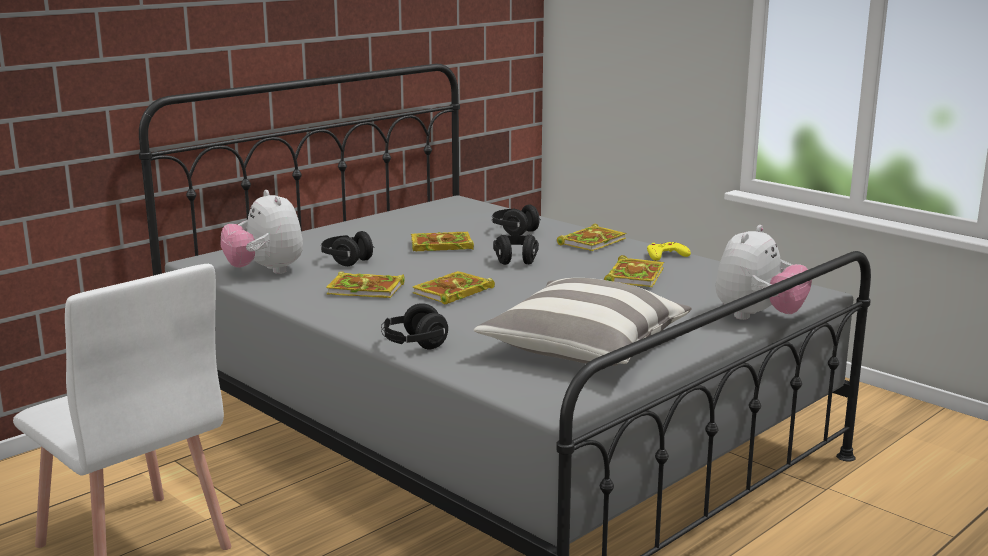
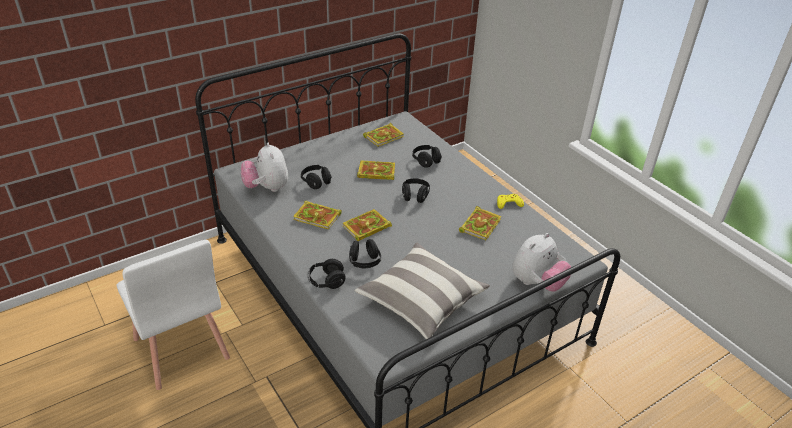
camera: 10 degrees right, 20 degrees up
book [557,224,626,251] -> book moved to [363,123,404,147]
none -> black headphones [349,239,381,268]

